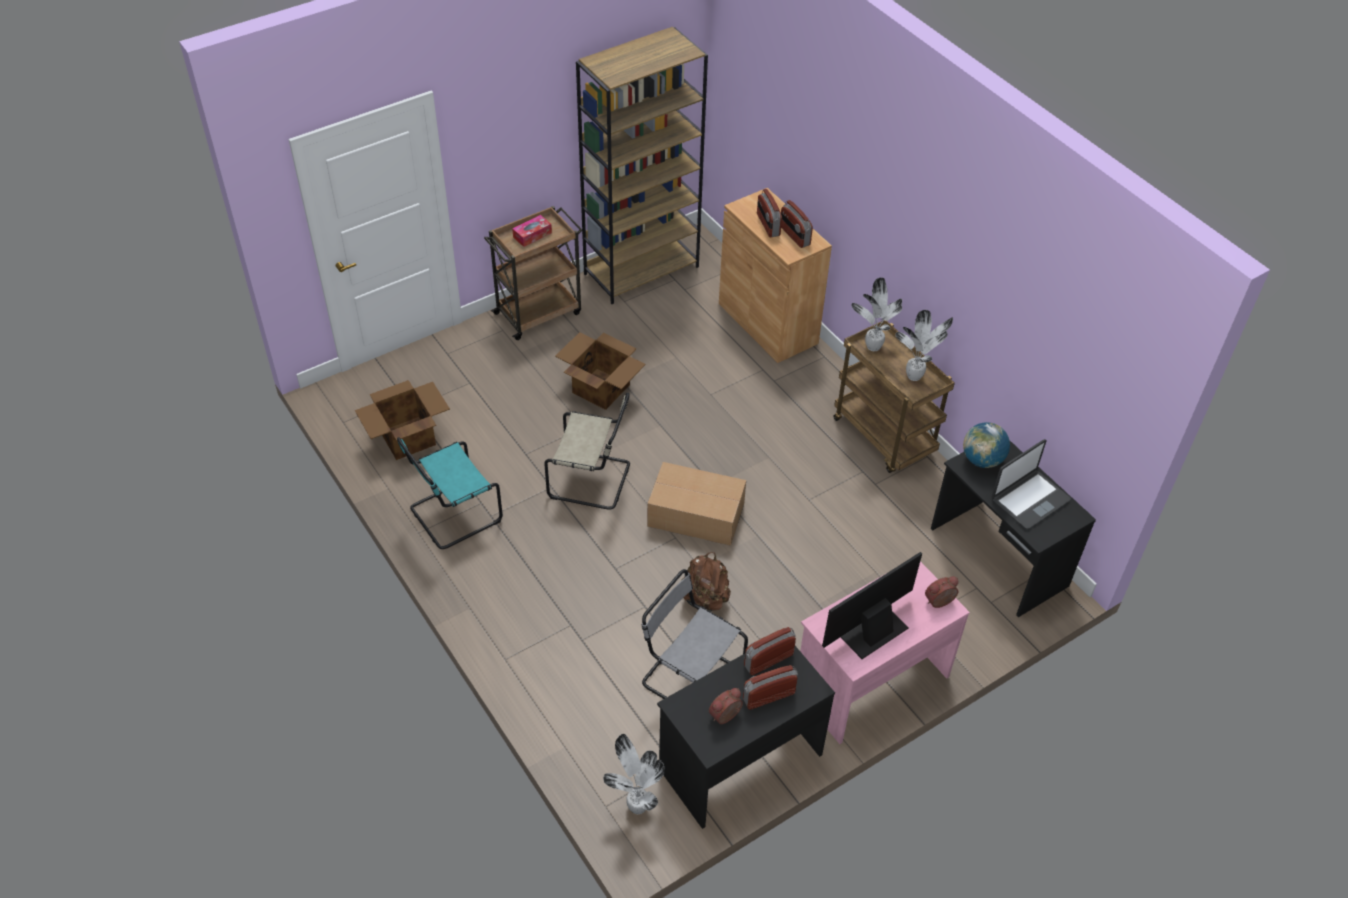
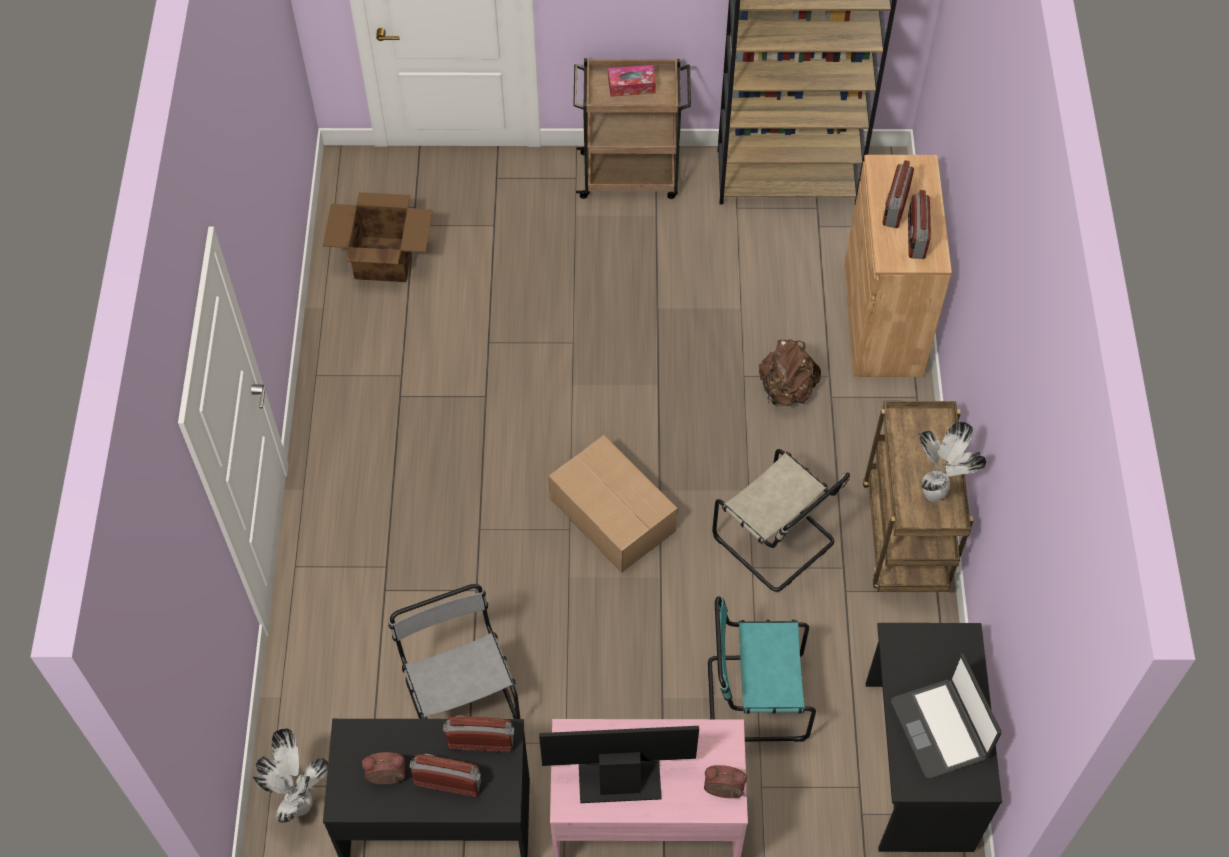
camera: 35 degrees right, 10 degrees up
turquoise chair [397,437,503,549] -> turquoise chair moved to [708,596,816,742]
beige chair [544,393,630,510] -> beige chair moved to [712,449,850,592]
cardboard box [555,332,645,410] -> none
brown backpack [681,552,731,612] -> brown backpack moved to [759,339,821,406]
potted plant [851,277,902,351] -> none
globe [963,422,1010,468] -> none
laptop [992,439,1071,529] -> laptop turned 75 degrees clockwise [891,654,1001,778]

